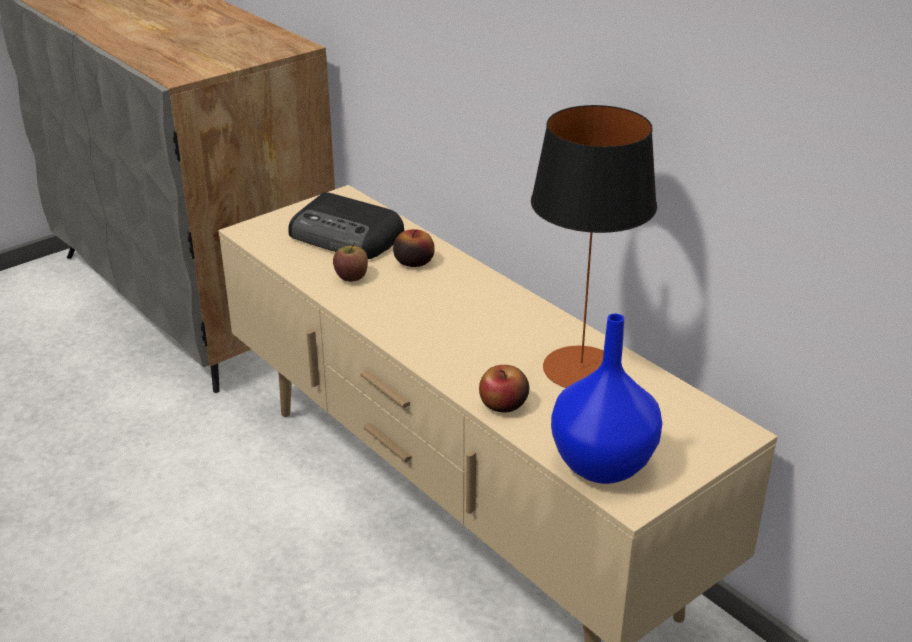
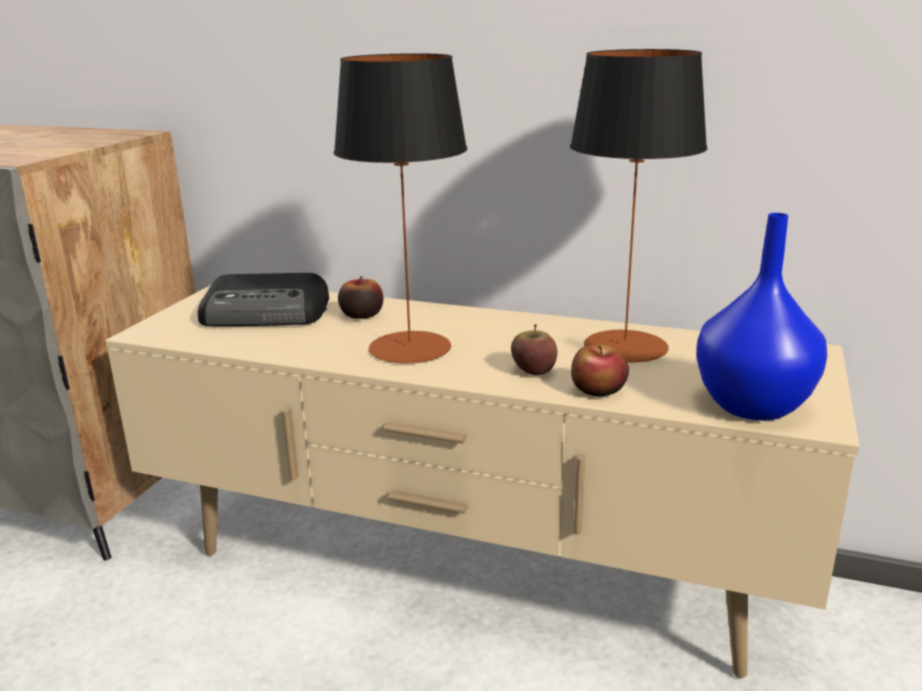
camera: 30 degrees left, 10 degrees down
apple [333,243,368,282] -> apple moved to [511,324,557,375]
none -> table lamp [334,53,467,364]

